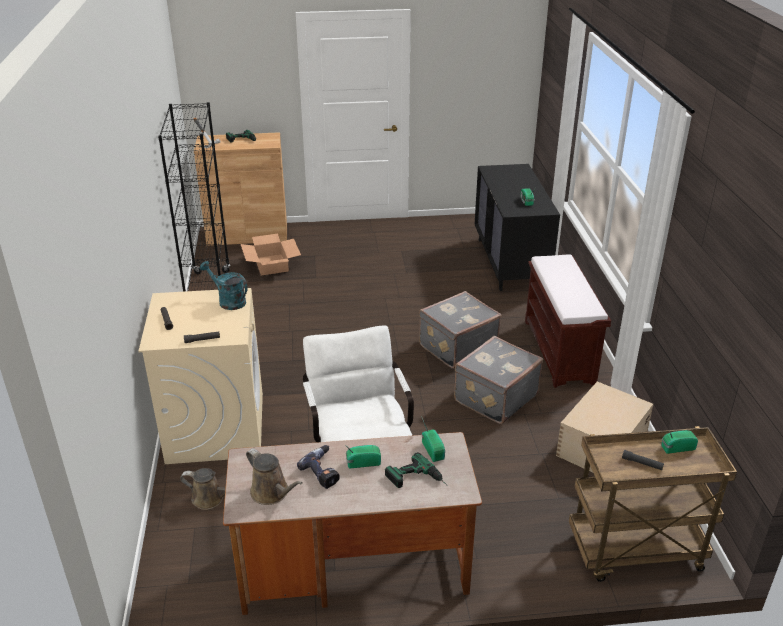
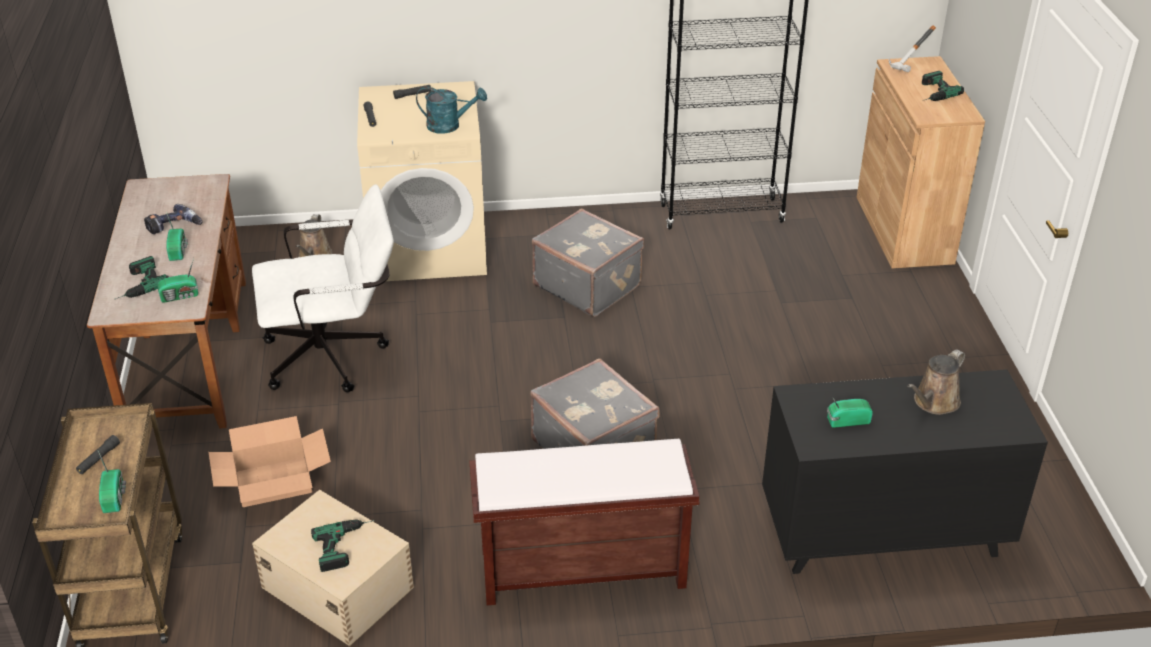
camera: 90 degrees right, 5 degrees up
turquoise watering can [200,261,248,310] -> turquoise watering can turned 60 degrees clockwise [416,87,487,134]
cardboard box [241,233,301,276] -> cardboard box moved to [208,416,331,507]
brown watering can [246,448,303,505] -> brown watering can moved to [907,350,965,415]
grey suitcase [454,336,543,424] -> grey suitcase moved to [532,208,644,317]
none -> power drill [311,519,375,572]

